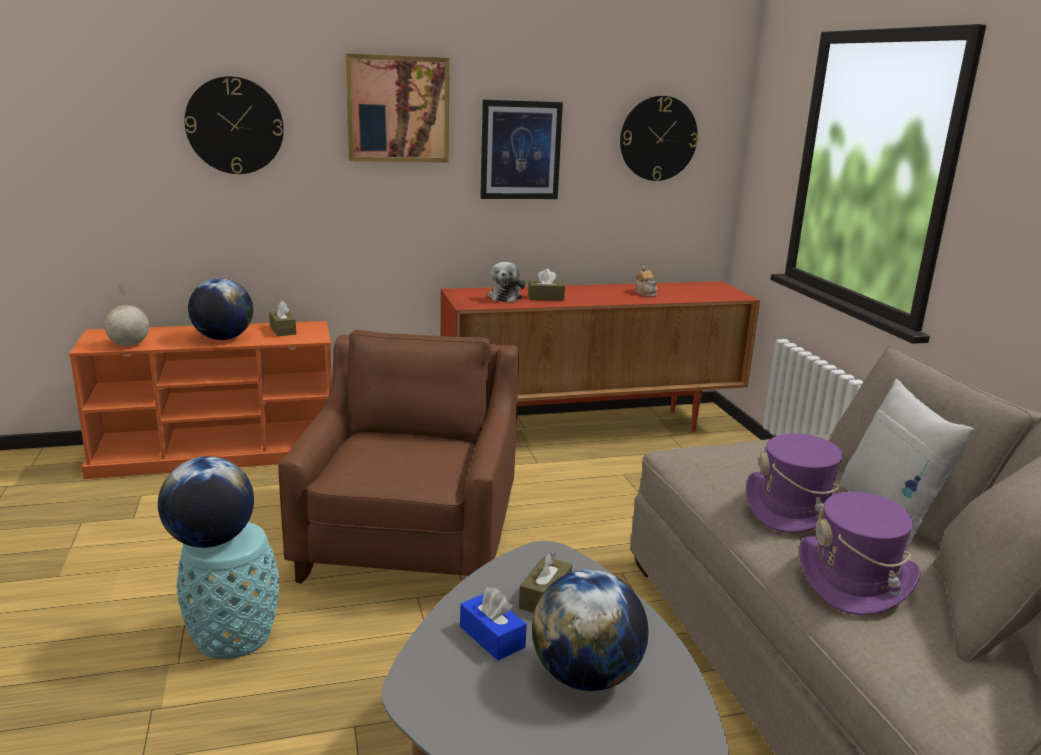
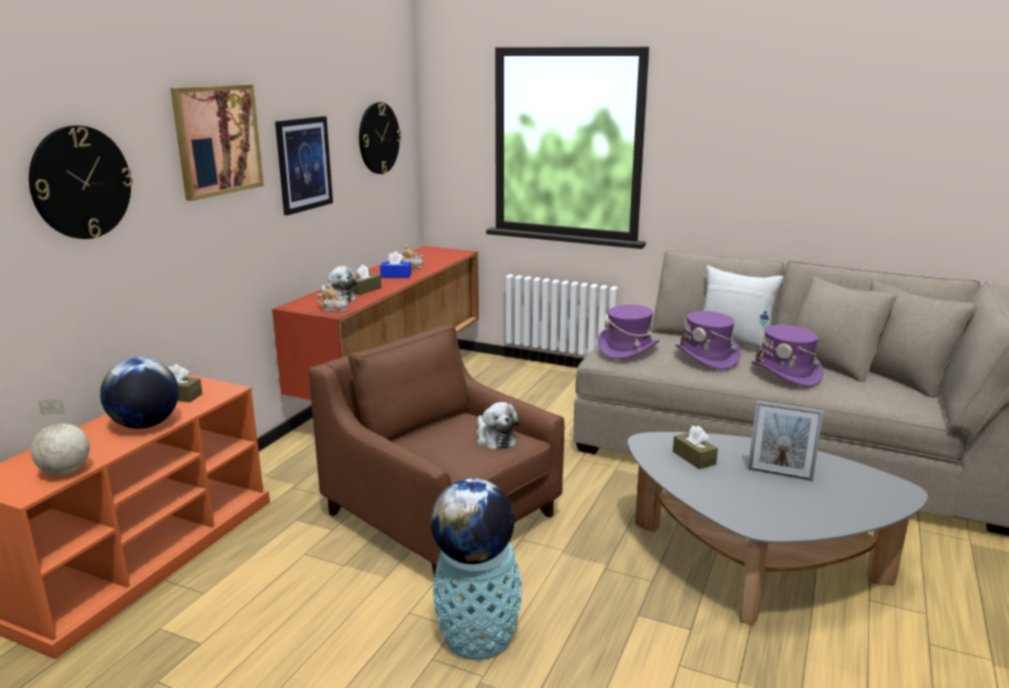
camera: 50 degrees left, 0 degrees up
blue tissue box [460,587,527,661] -> blue tissue box moved to [380,251,411,278]
globe [532,570,649,691] -> picture frame [748,400,824,481]
none -> teapot [317,284,349,312]
none -> plush toy [477,402,519,450]
none -> purple hat [598,305,659,359]

